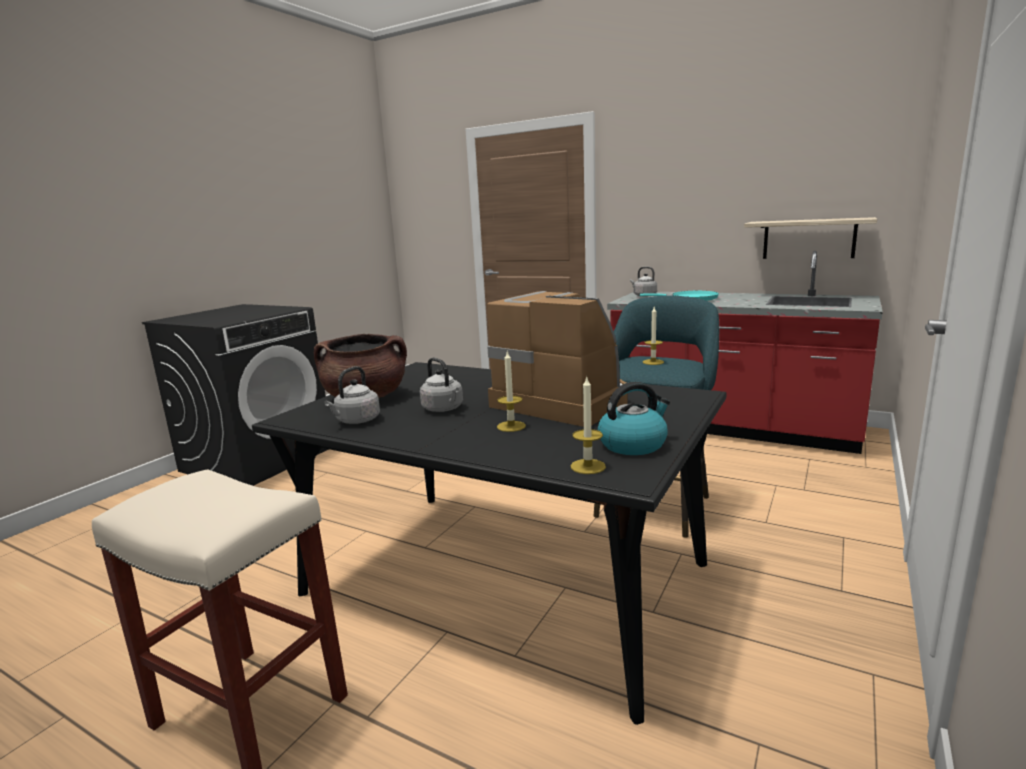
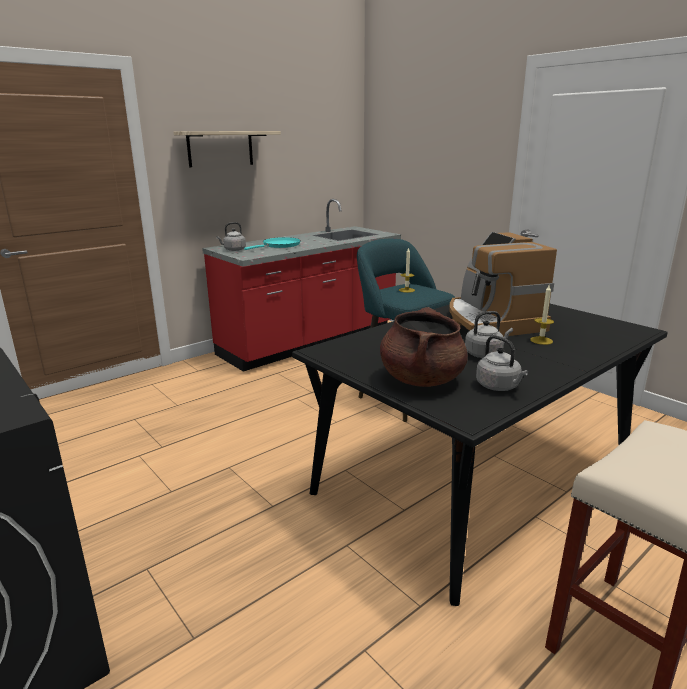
camera: 70 degrees left, 5 degrees up
coffee machine [487,291,628,427] -> coffee machine turned 75 degrees counterclockwise [449,232,557,337]
candle [571,378,606,474] -> none
kettle [598,382,670,455] -> none
shelf [744,217,877,259] -> shelf moved to [173,131,281,167]

